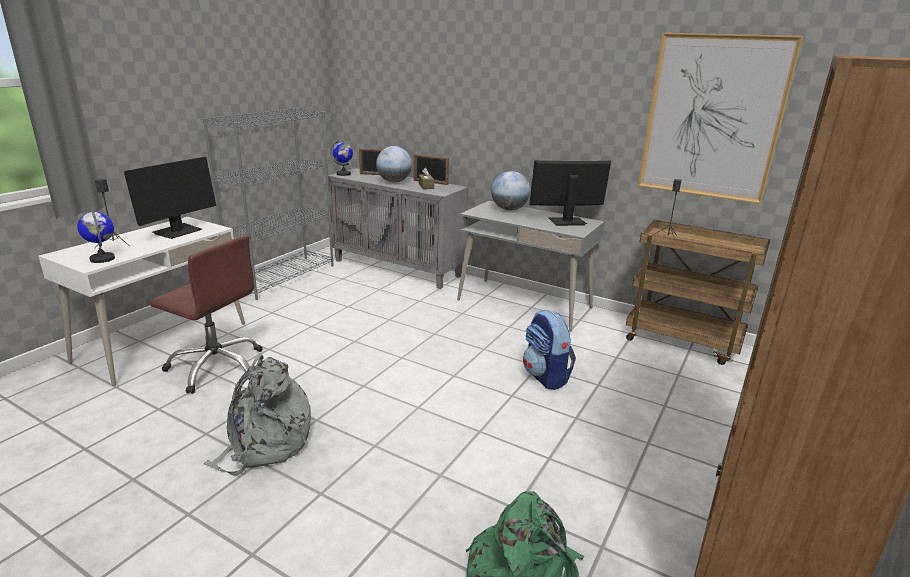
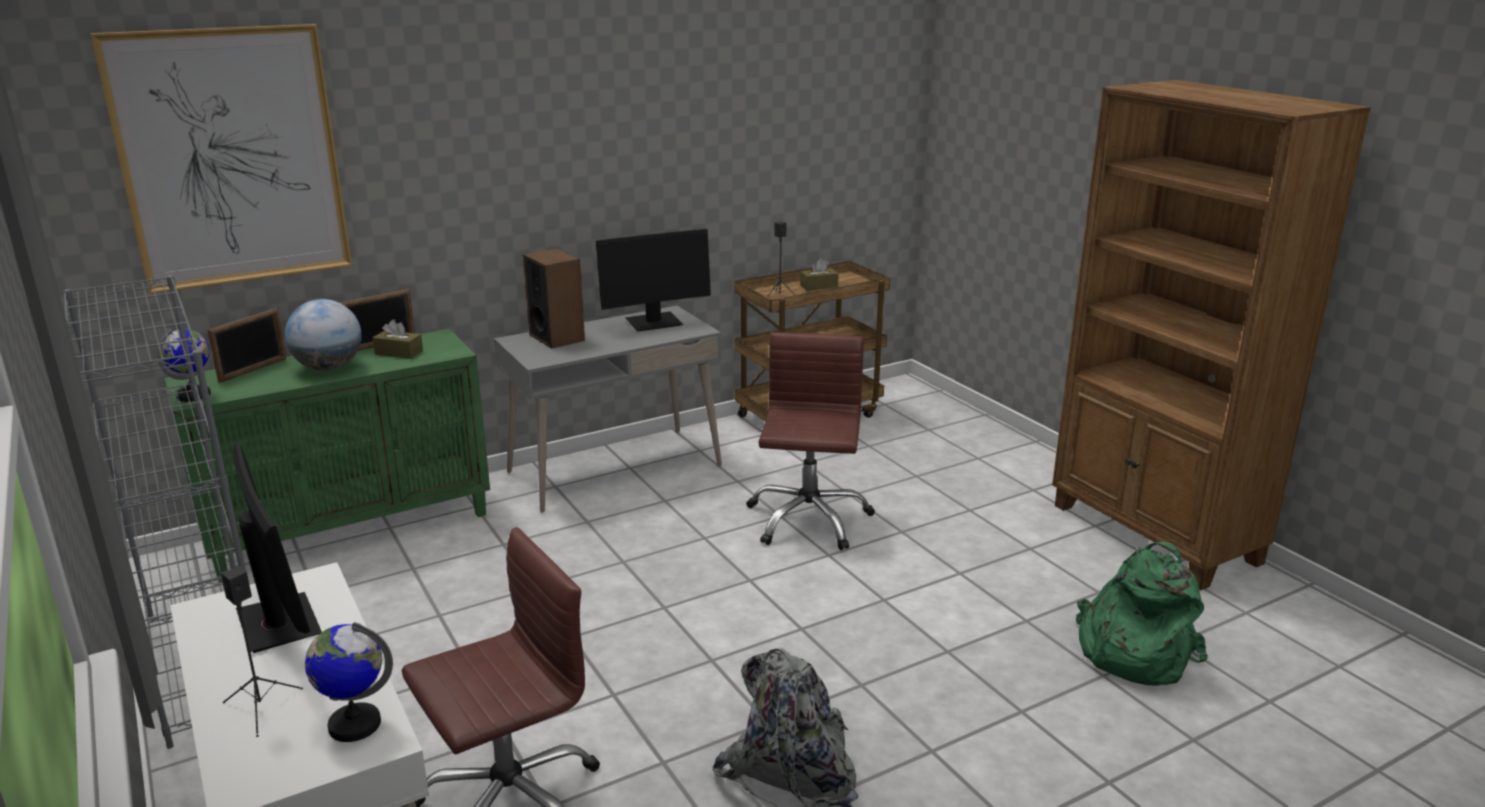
camera: 60 degrees left, 0 degrees up
grey cabinet [328,168,469,289] -> green cabinet [165,329,490,583]
globe [491,171,530,210] -> speaker [523,248,585,349]
backpack [523,310,576,390] -> brown office chair [746,332,875,550]
monitor [529,160,611,226] -> monitor turned 135 degrees counterclockwise [596,229,711,332]
picture [638,33,803,204] -> picture moved to [90,24,352,294]
none -> brown tissue box [800,259,839,291]

